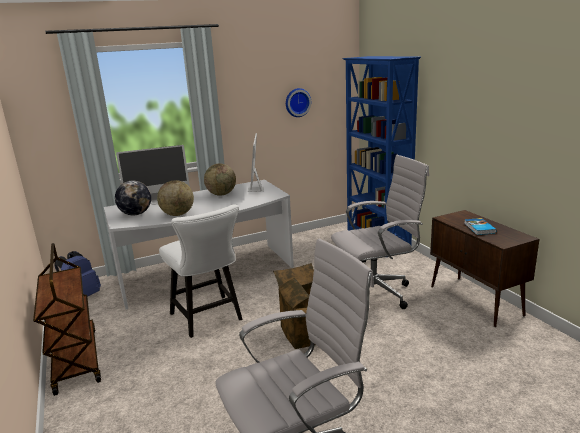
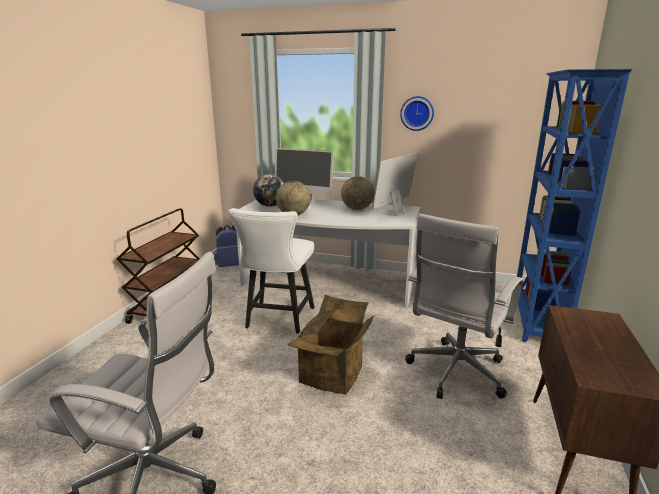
camera: 40 degrees right, 0 degrees up
wall clock [286,88,311,117] -> wall clock moved to [400,96,434,131]
white office chair [331,155,429,309] -> white office chair turned 105 degrees clockwise [405,214,523,399]
book [464,218,496,235] -> none

